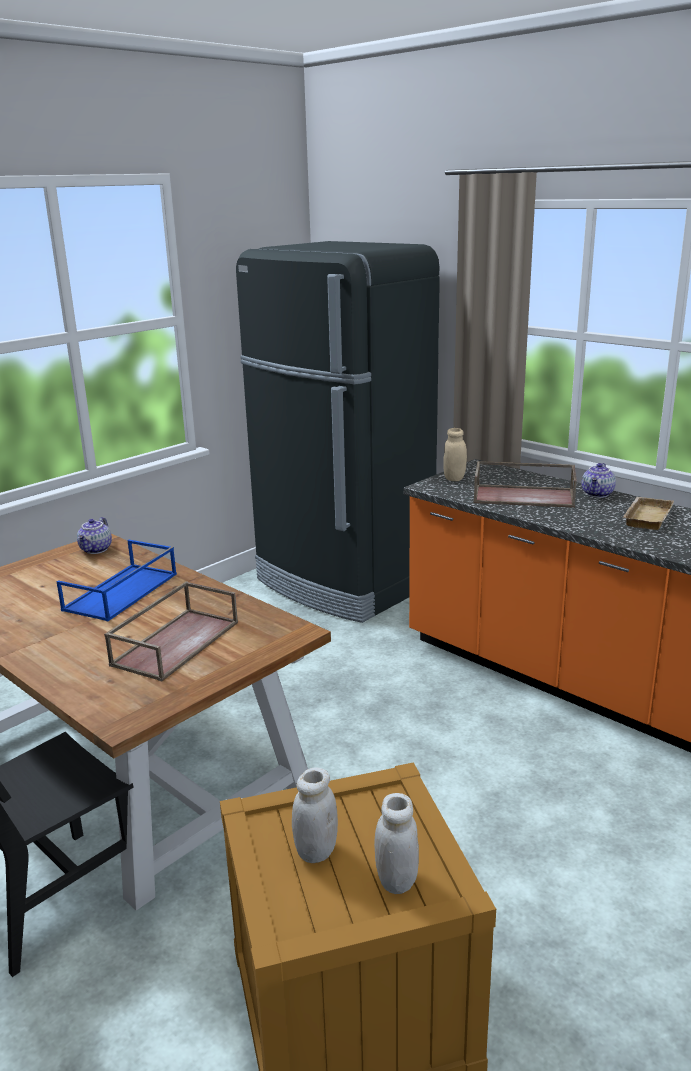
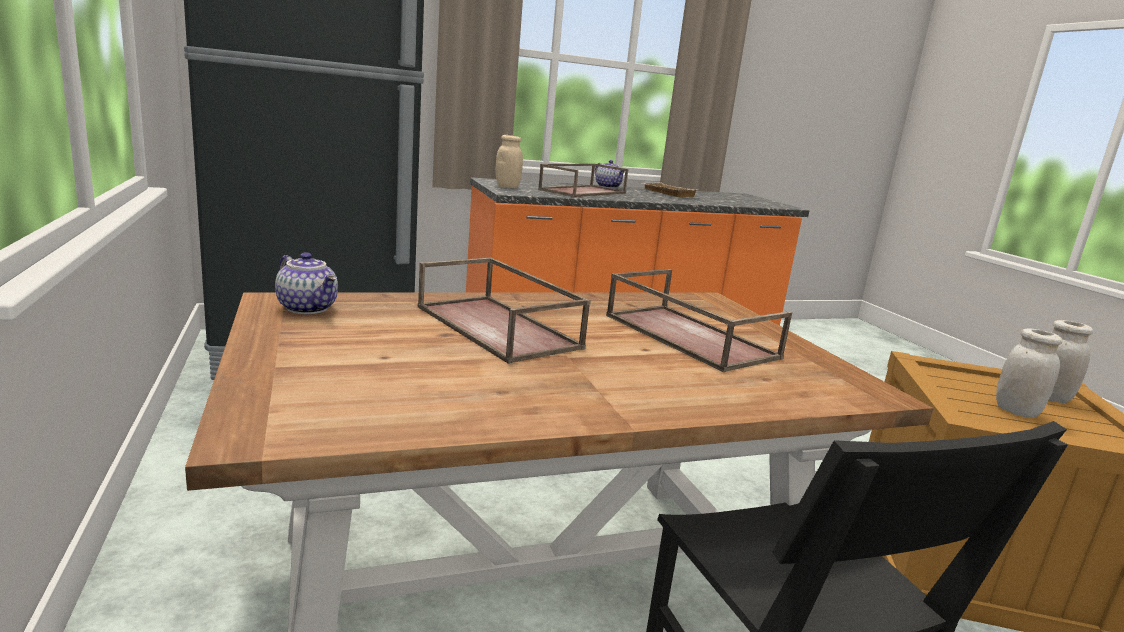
camera: 65 degrees left, 5 degrees down
blue tray [57,540,177,621] -> brown tray [418,257,591,364]

